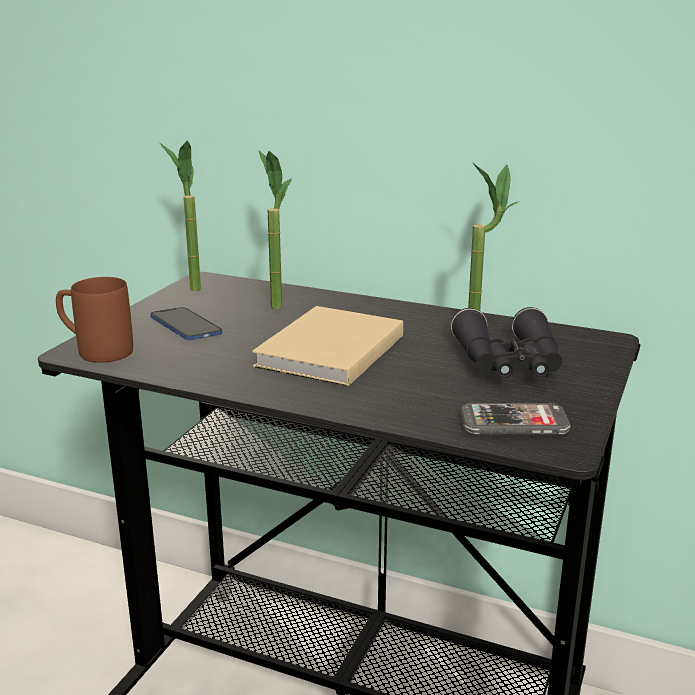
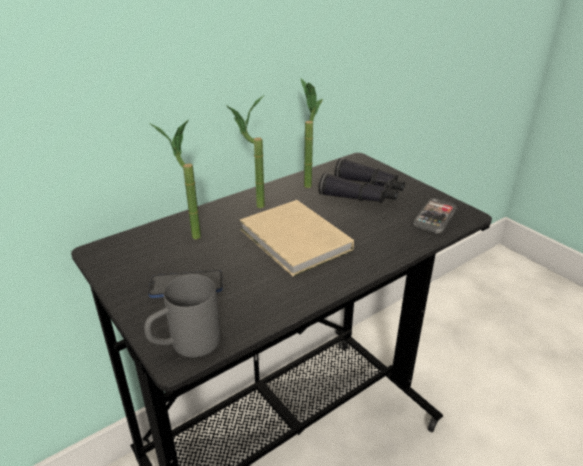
camera: 60 degrees left, 10 degrees up
brown mug [56,277,133,363] -> grey mug [144,274,221,357]
potted plant [160,141,201,291] -> potted plant moved to [226,95,265,208]

